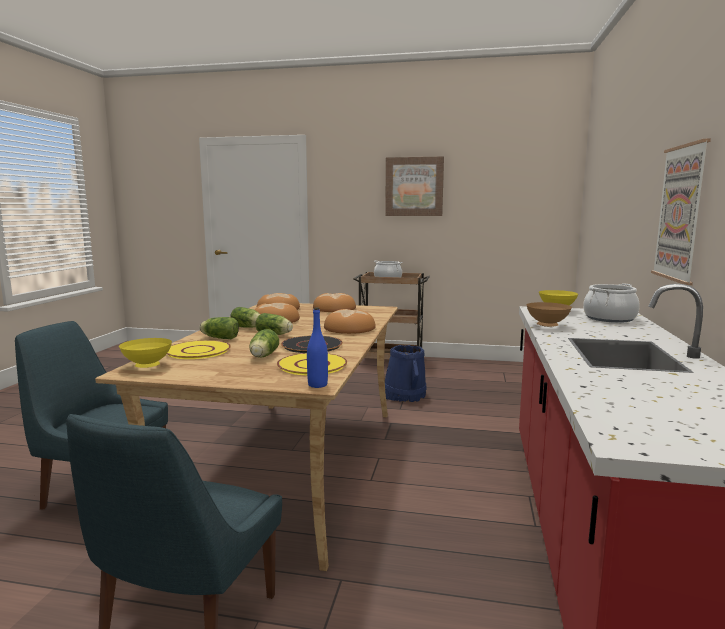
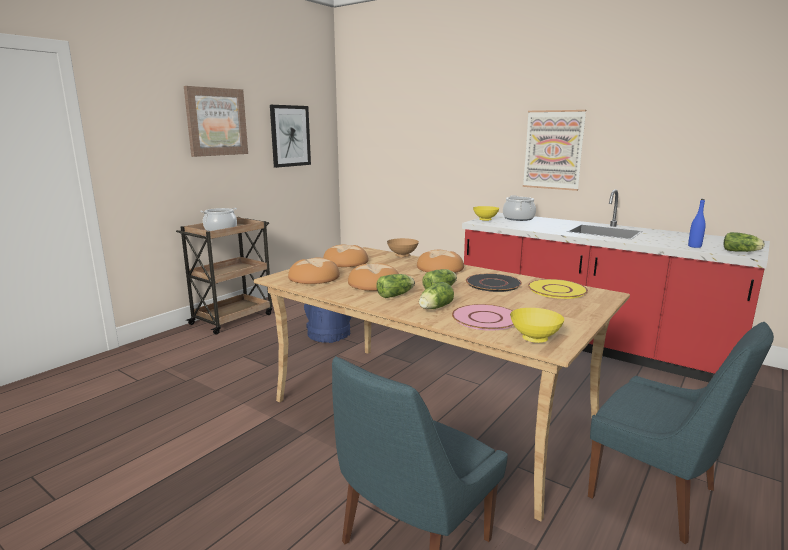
camera: 65 degrees left, 5 degrees up
yellow plate [167,340,231,359] -> pink plate [452,304,514,331]
lettuce [249,329,279,358] -> lettuce moved to [724,232,765,252]
blue bottle [307,308,328,388] -> blue bottle moved to [688,199,706,248]
brown bowl [527,302,572,327] -> brown bowl moved to [387,238,419,257]
none -> picture [270,105,311,168]

